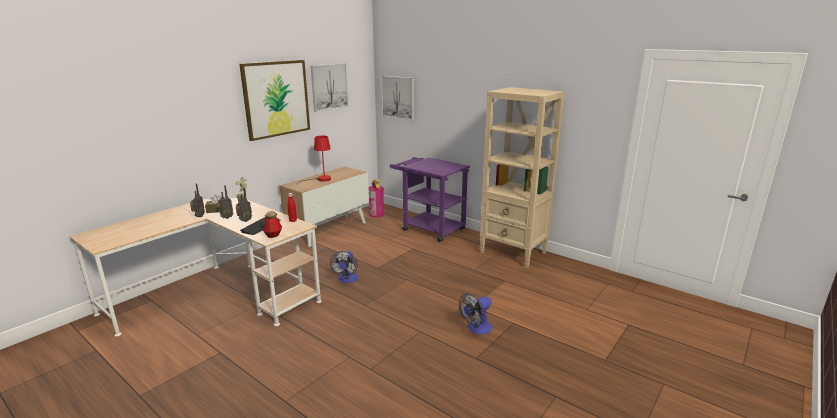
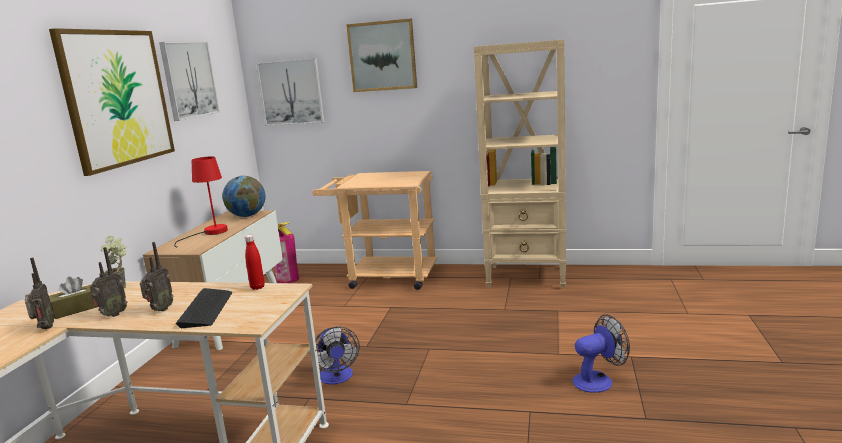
camera: 25 degrees left, 5 degrees down
bottle [263,211,282,238] -> none
purple cart [390,157,470,242] -> beige cart [312,171,438,290]
fan [459,293,492,334] -> fan turned 135 degrees counterclockwise [573,314,630,393]
none -> globe [222,176,265,217]
none -> picture [346,18,417,92]

